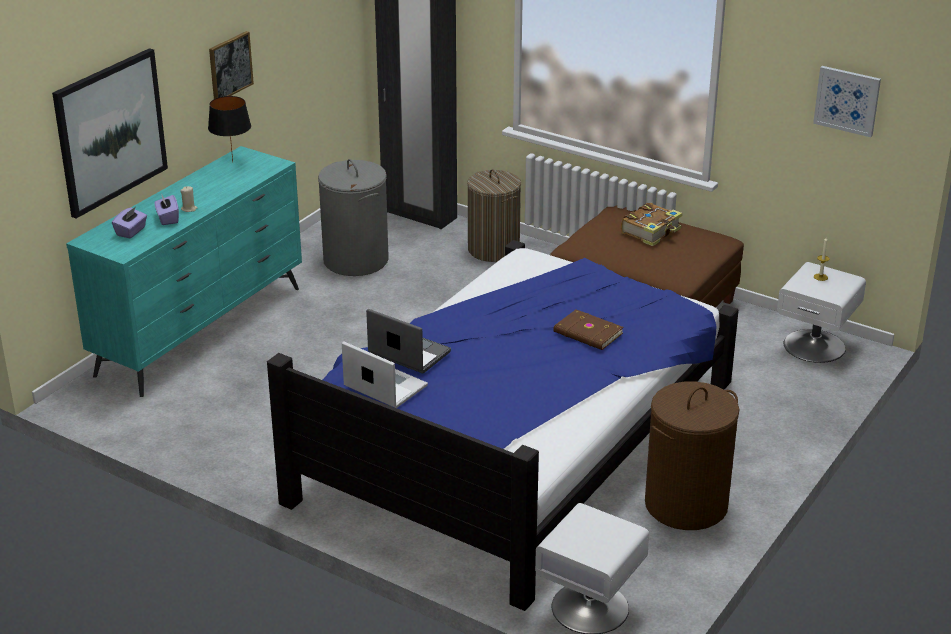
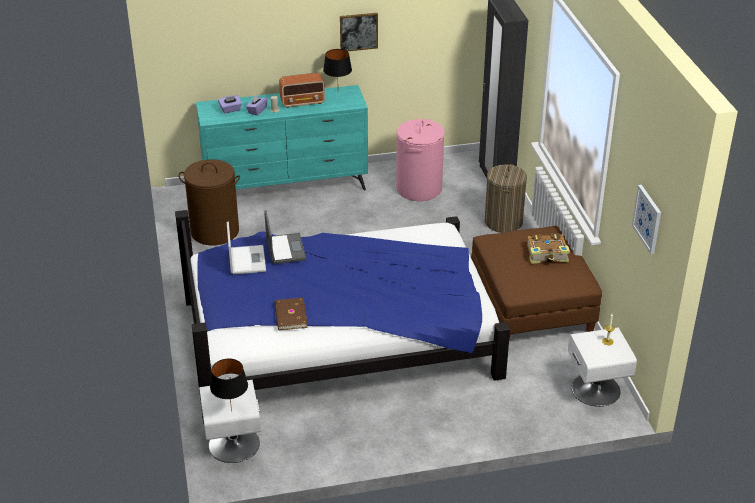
camera: 45 degrees right, 5 degrees up
picture [52,48,168,218] -> none
grey laundry basket [318,159,389,276] -> pink laundry basket [396,119,445,201]
brown book [553,309,623,350] -> brown book moved to [275,298,308,330]
brown laundry basket [645,381,740,530] -> brown laundry basket moved to [178,159,240,246]
none -> black table lamp [210,359,248,411]
none -> radio [279,73,325,108]

